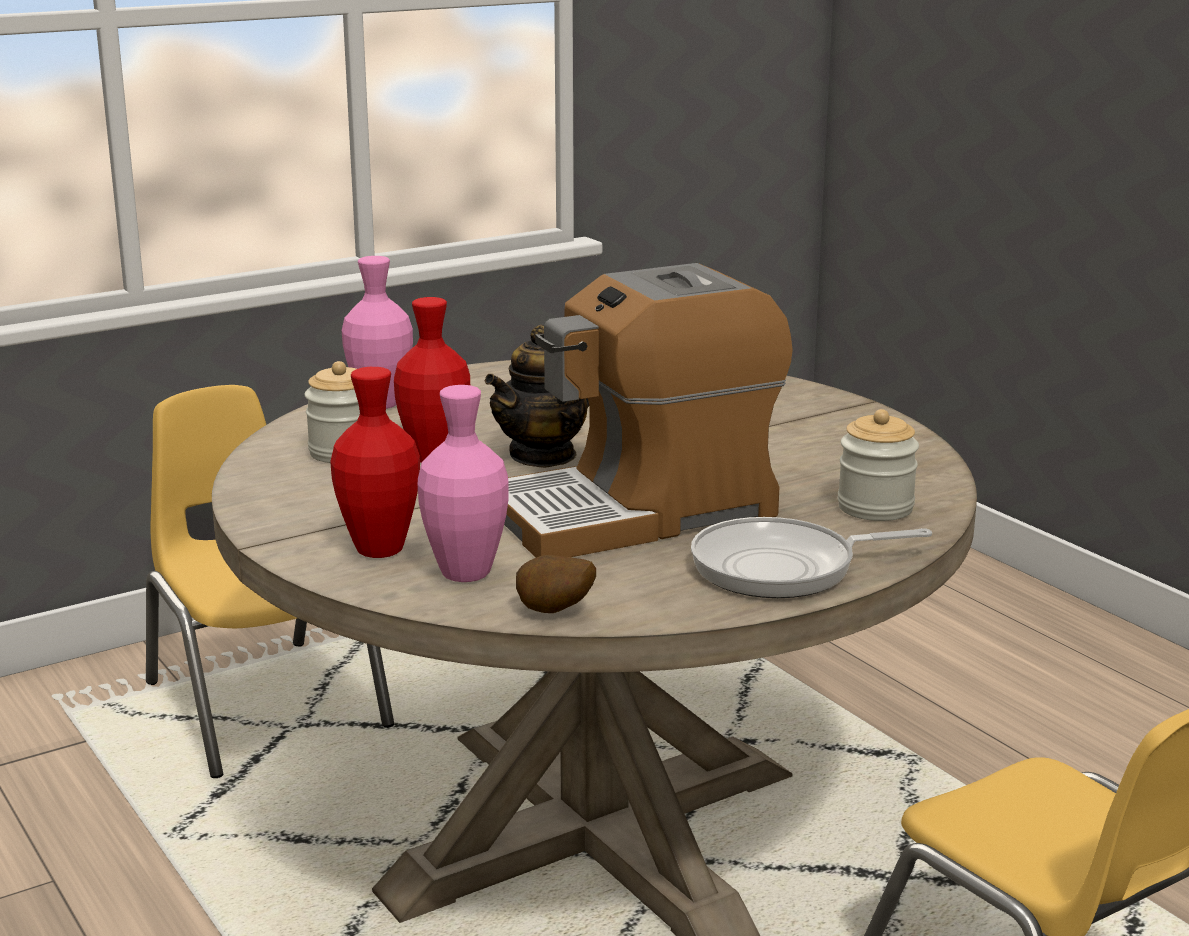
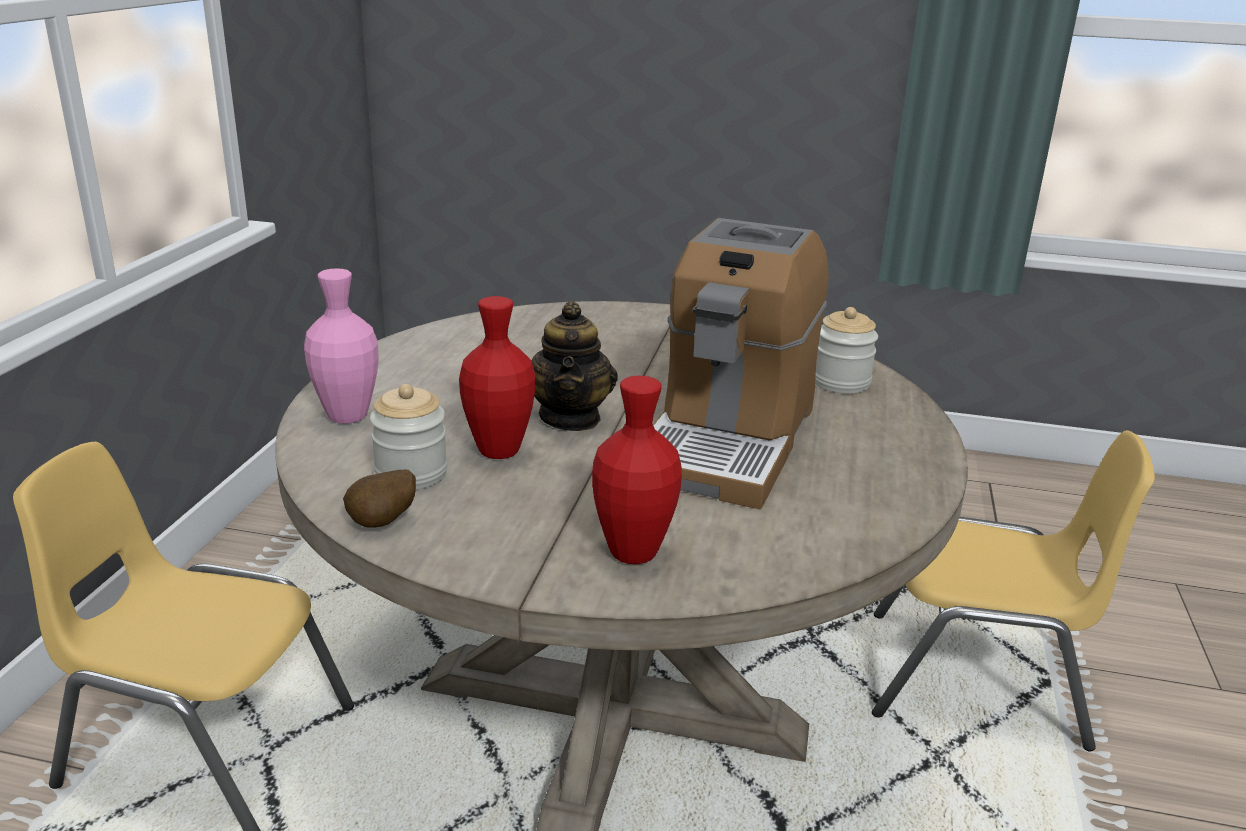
camera: 45 degrees left, 5 degrees up
pink vase [418,385,509,582] -> none
potato [516,555,596,613] -> potato moved to [343,470,416,528]
frying pan [691,517,932,598] -> none

